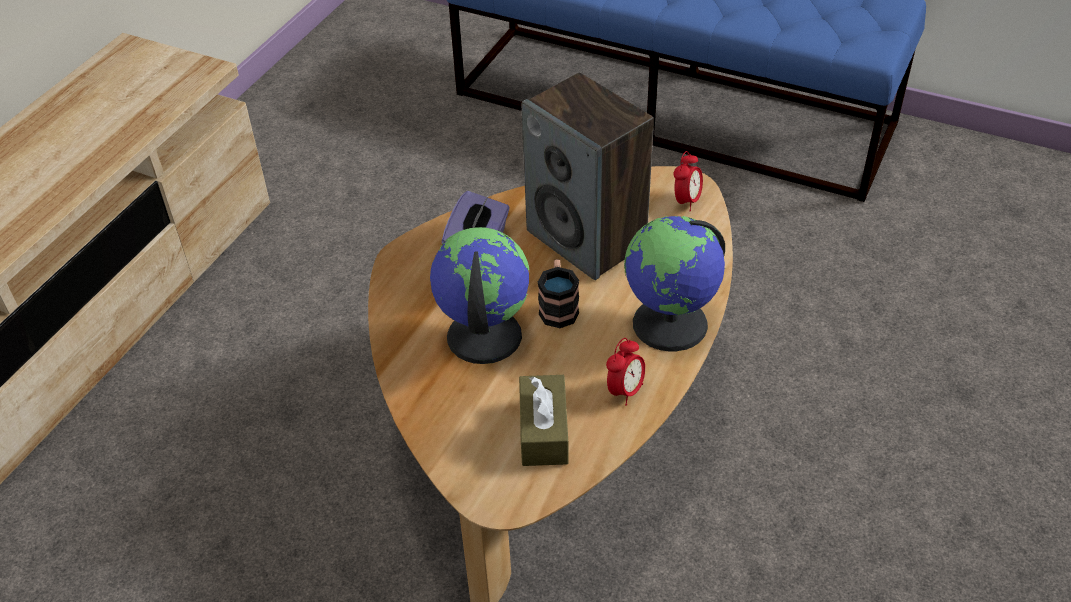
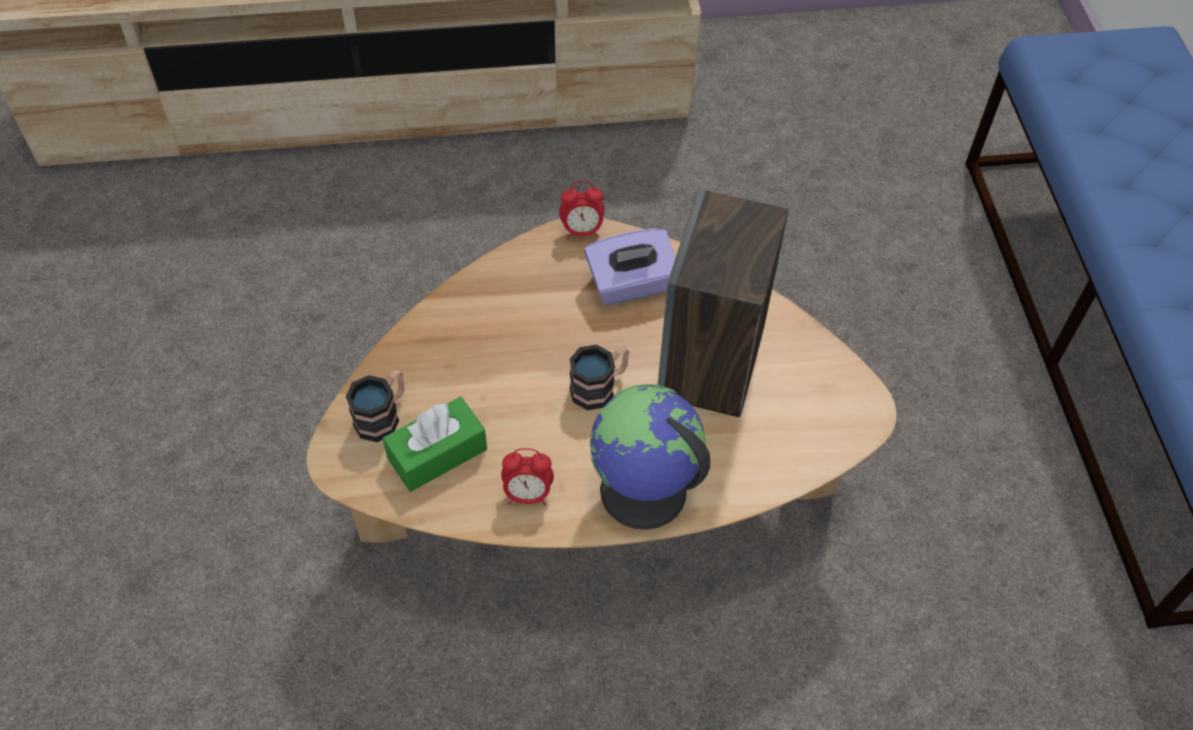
camera: 55 degrees right, 10 degrees up
globe [430,227,529,364] -> none
brown tissue box [519,375,569,466] -> green tissue box [383,397,487,492]
alarm clock [673,151,703,211] -> alarm clock moved to [559,181,604,240]
none -> mug [346,369,404,442]

